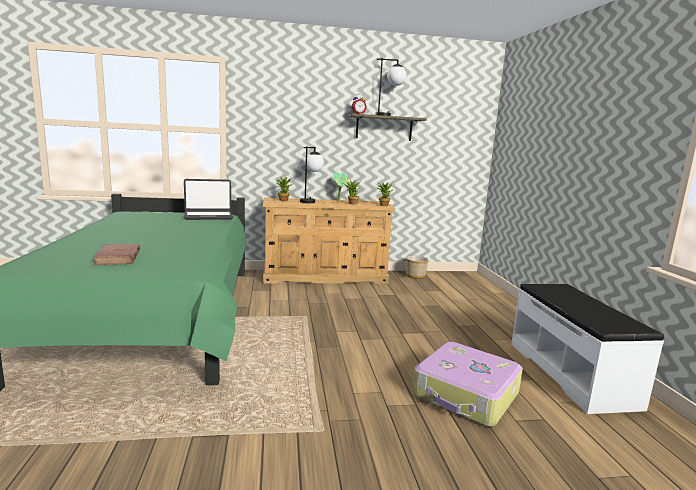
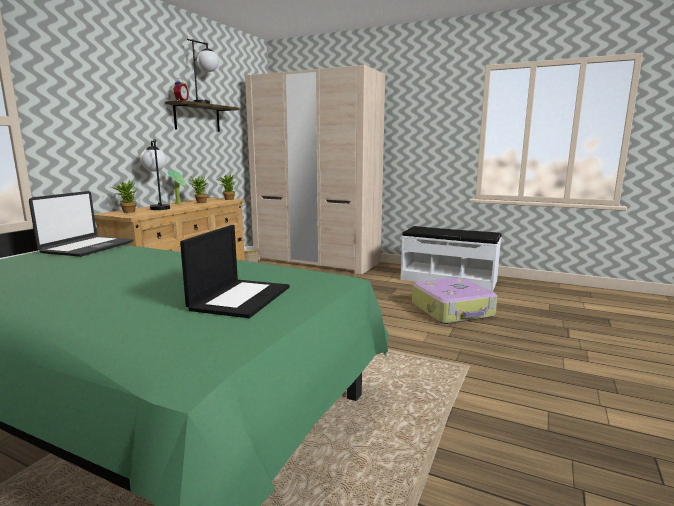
camera: 55 degrees left, 0 degrees up
brown book [93,244,140,265] -> laptop [180,225,290,318]
none -> beige wardrobe [245,65,385,275]

